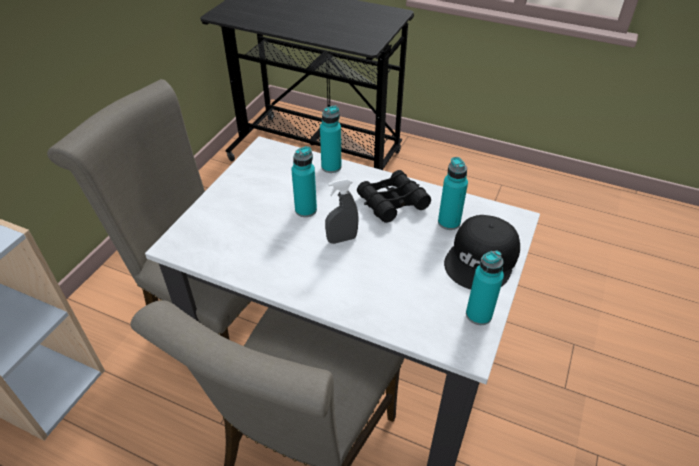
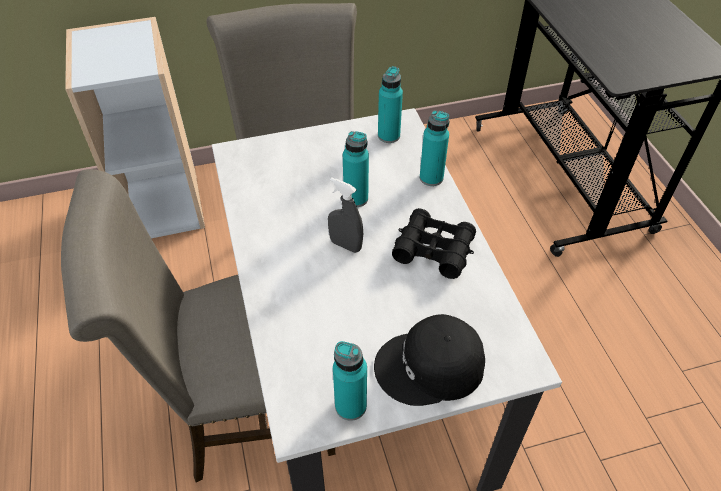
camera: 50 degrees right, 5 degrees up
turquoise bottle [438,157,468,230] -> turquoise bottle moved to [378,66,403,143]

